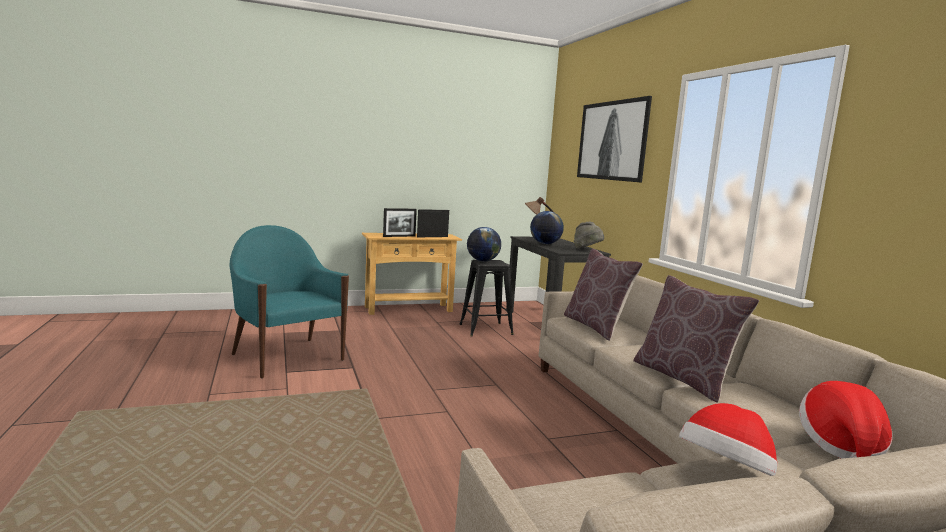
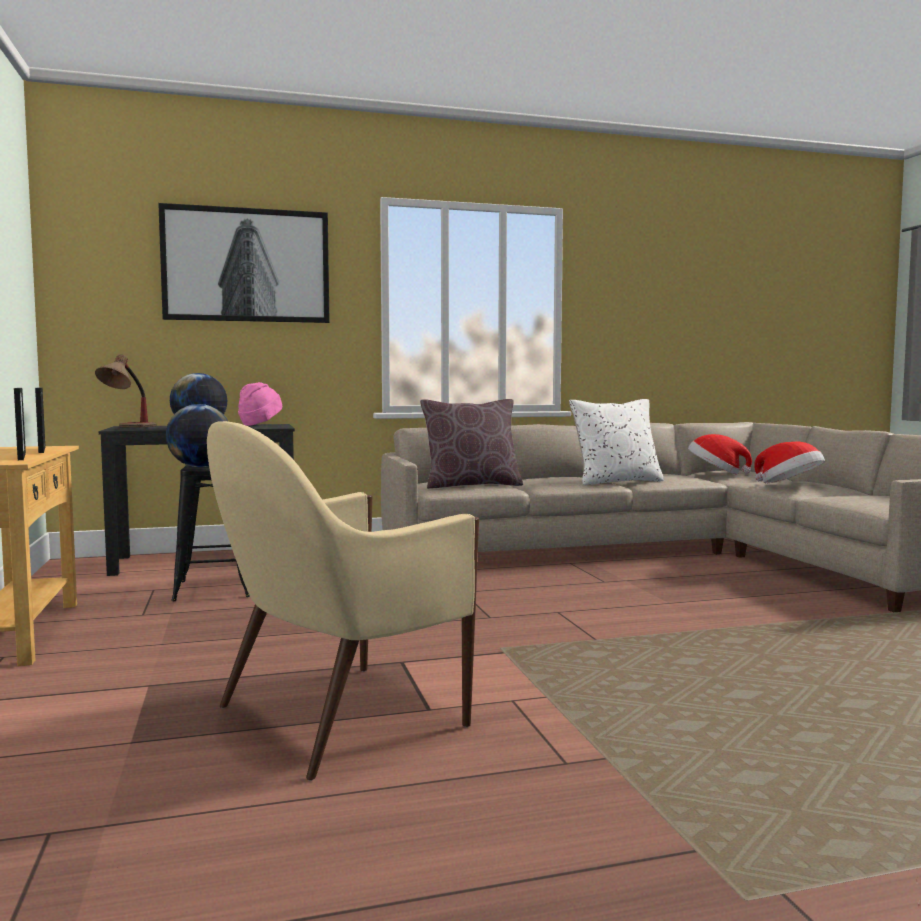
camera: 85 degrees left, 5 degrees down
turquoise armchair [230,225,349,379] -> beige armchair [207,421,479,781]
grey hat [574,222,604,249] -> pink hat [238,382,282,426]
brown pillow [633,275,759,403] -> white pillow [569,399,664,485]

